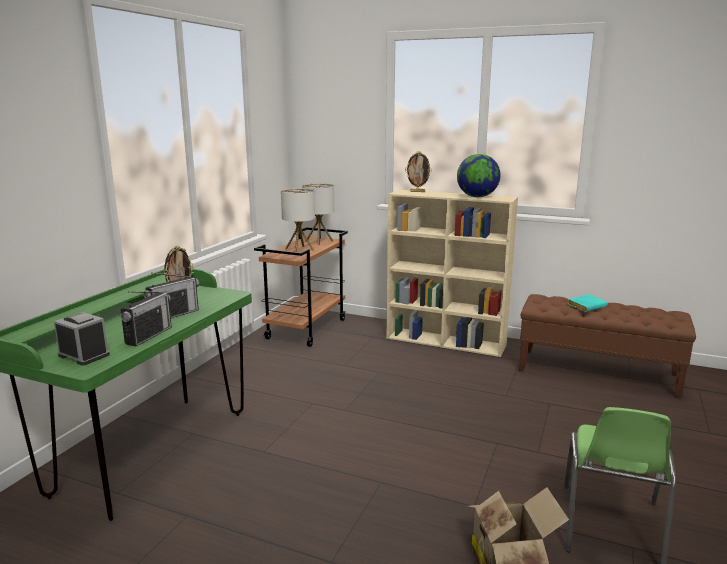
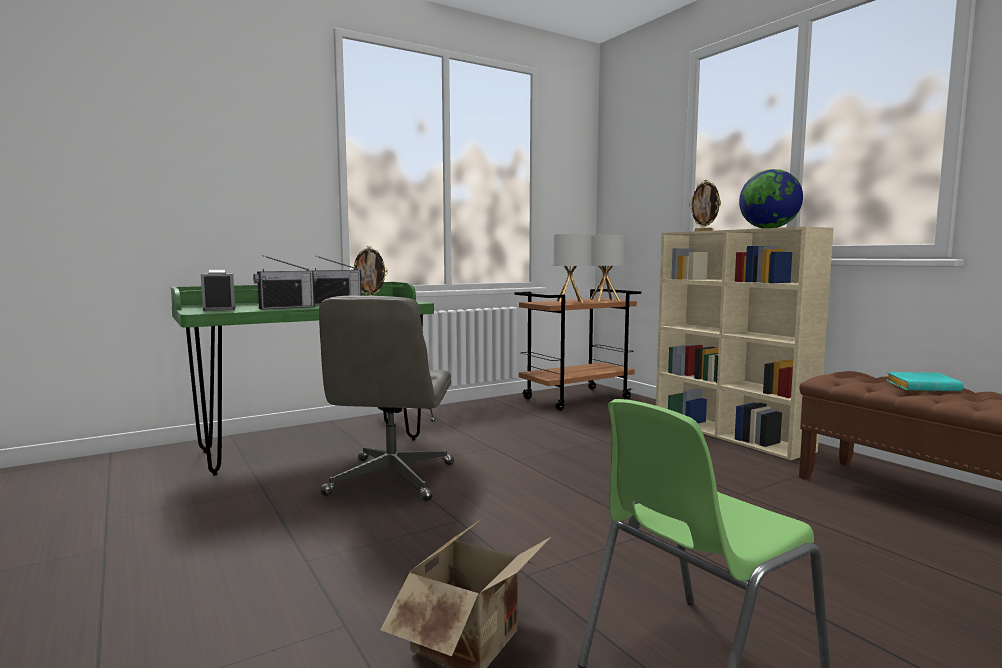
camera: 35 degrees right, 10 degrees down
none -> grey office chair [319,295,454,501]

